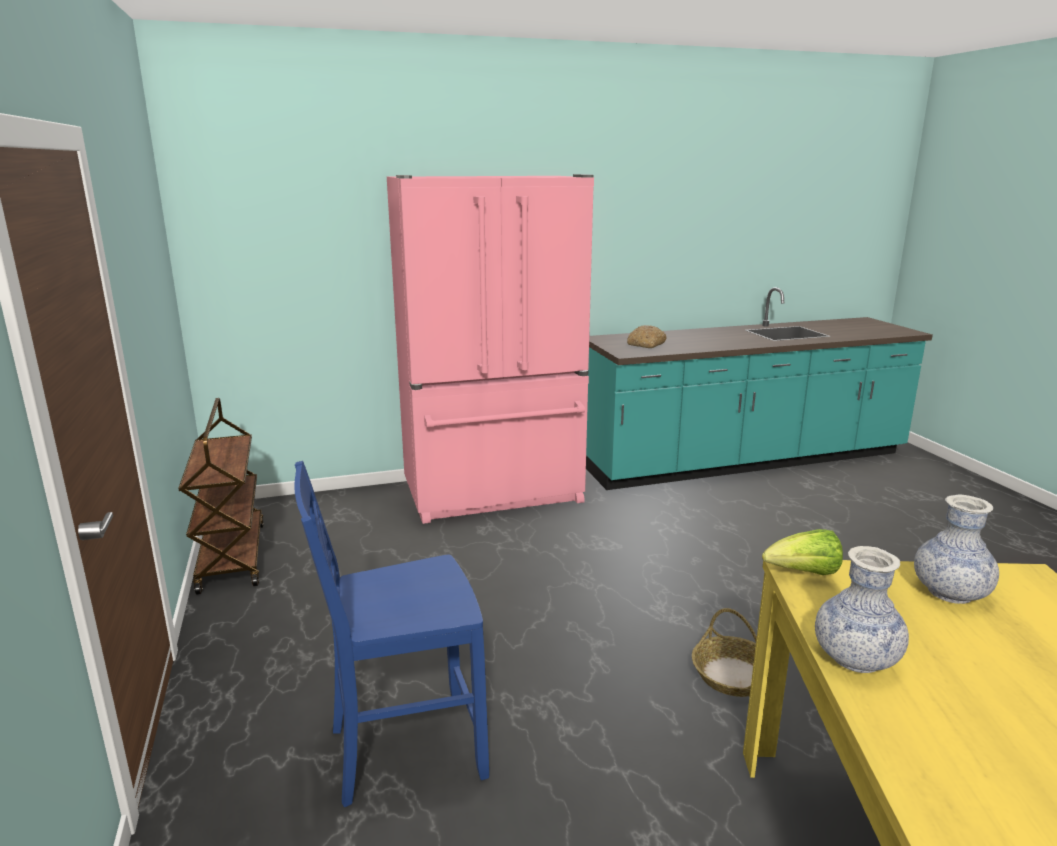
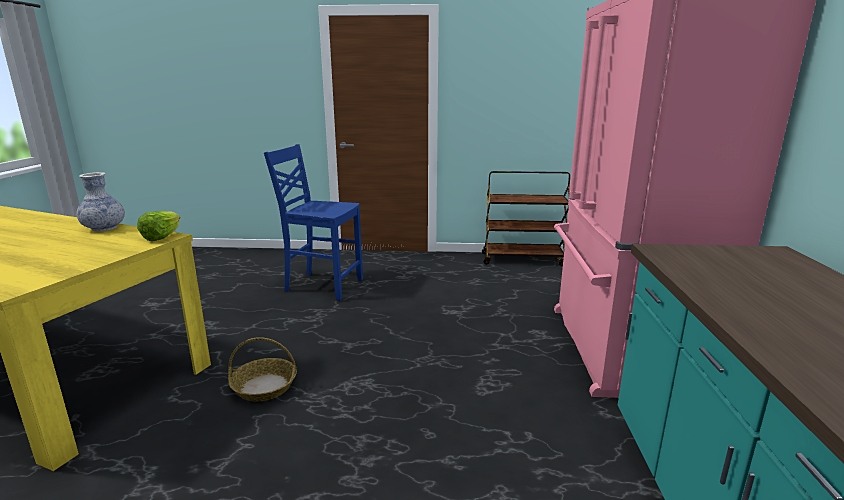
camera: 110 degrees right, 0 degrees up
blue chair [295,461,489,807] -> blue chair turned 75 degrees counterclockwise [264,144,363,301]
bread [627,325,667,348] -> none
vase [914,495,999,604] -> none

